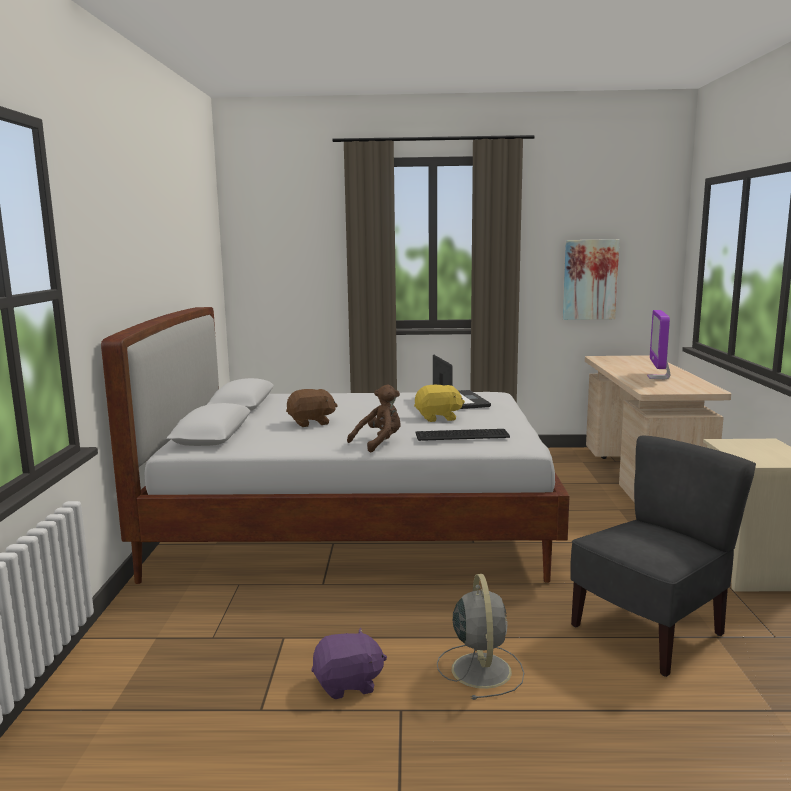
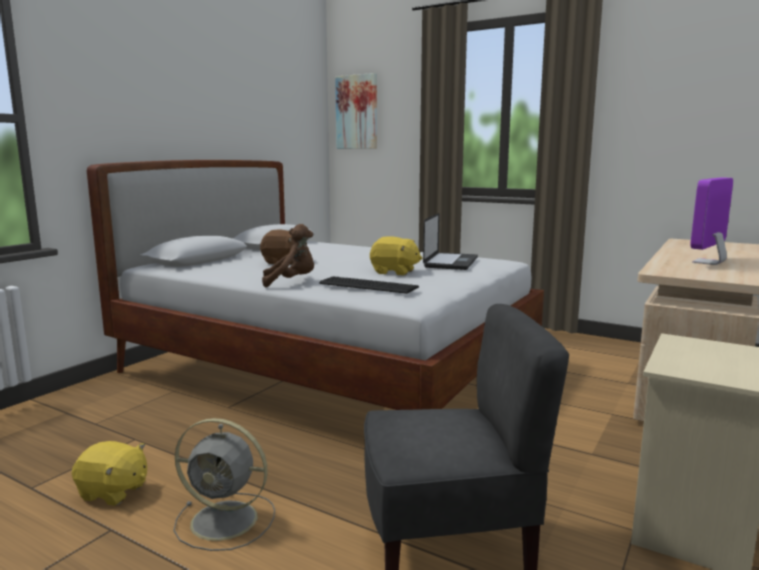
camera: 30 degrees right, 0 degrees up
purple plush toy [311,628,387,699] -> yellow plush toy [72,441,147,506]
grey fan [437,574,524,700] -> grey fan turned 75 degrees clockwise [174,418,275,551]
picture [563,239,620,320] -> picture moved to [335,73,377,149]

